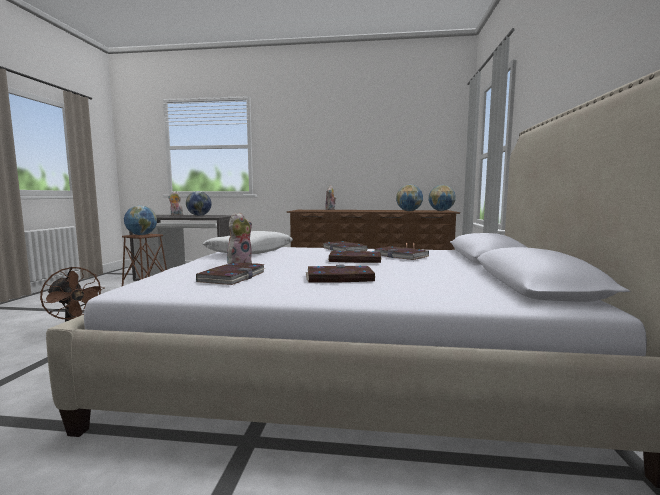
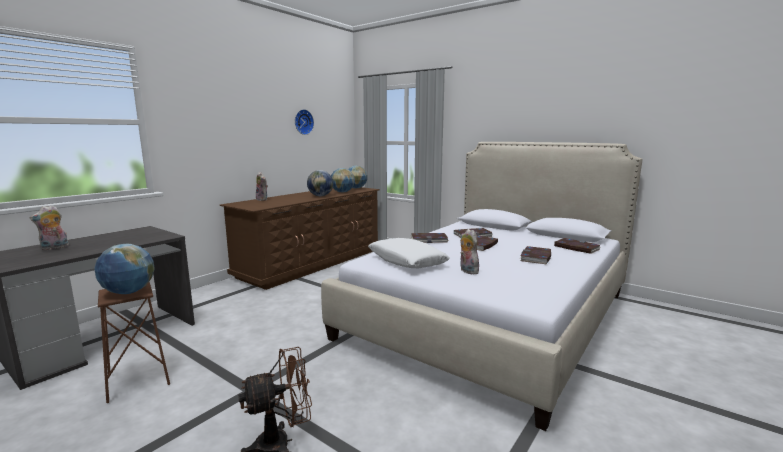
camera: 60 degrees left, 5 degrees up
globe [186,191,212,216] -> globe moved to [307,170,333,196]
book [196,262,265,285] -> book moved to [554,238,600,254]
none -> wall clock [295,109,314,135]

